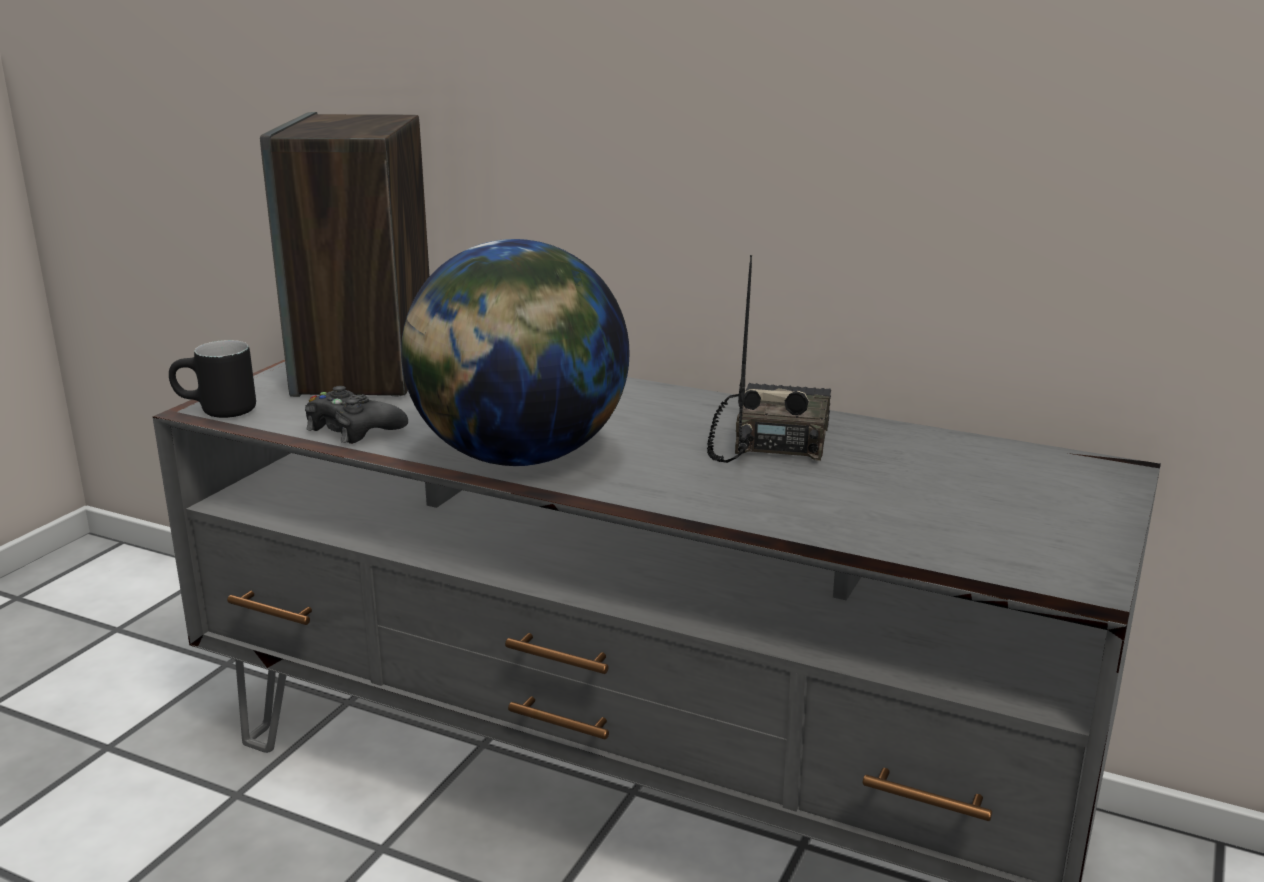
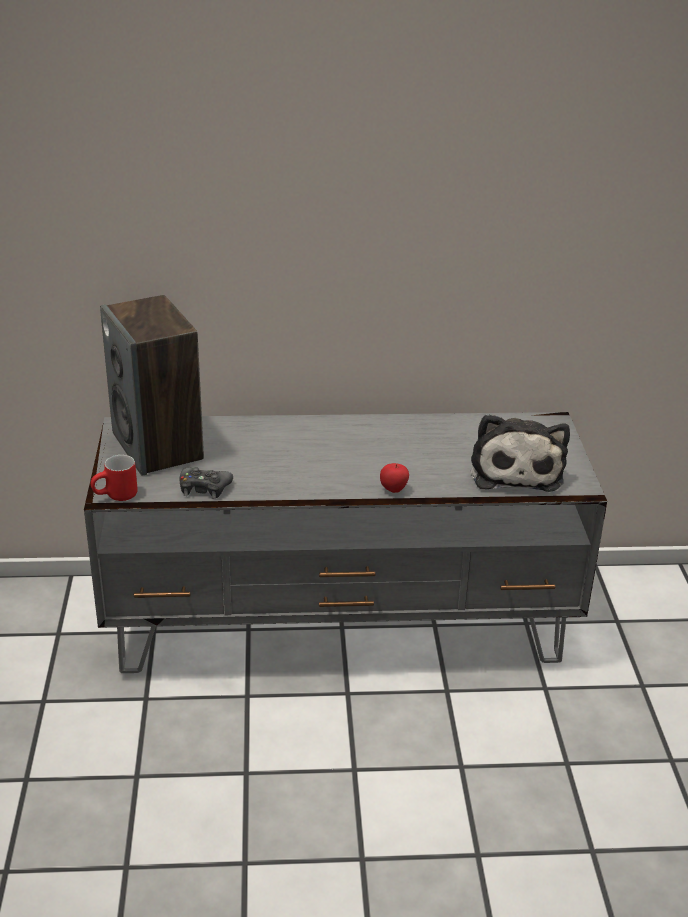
camera: 30 degrees left, 10 degrees up
black mug [169,340,256,418] -> red mug [91,455,138,501]
globe [401,239,629,466] -> none
radio [707,255,831,463] -> none
none -> apple [380,463,409,493]
none -> plush toy [470,414,570,492]

